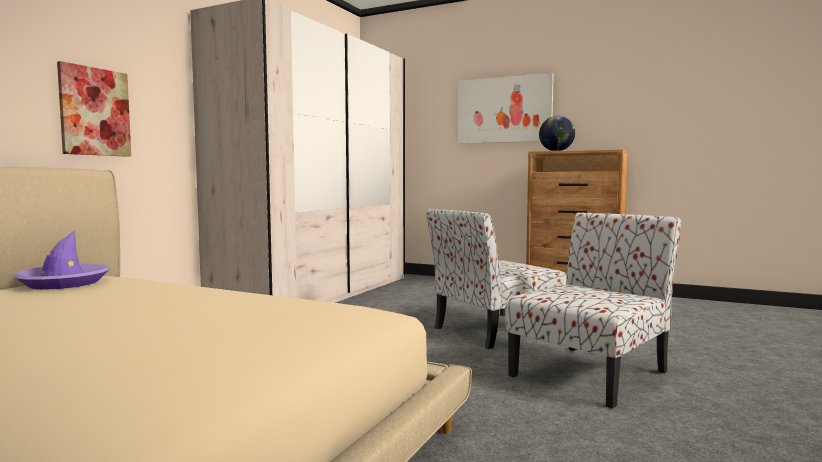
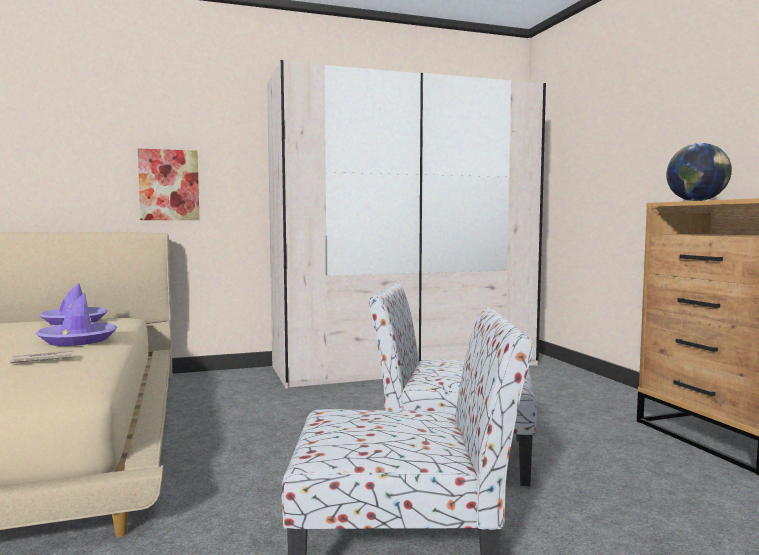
camera: 45 degrees right, 0 degrees up
picture [458,73,554,144] -> none
none -> newspaper [10,351,74,363]
none -> purple hat [35,292,117,346]

